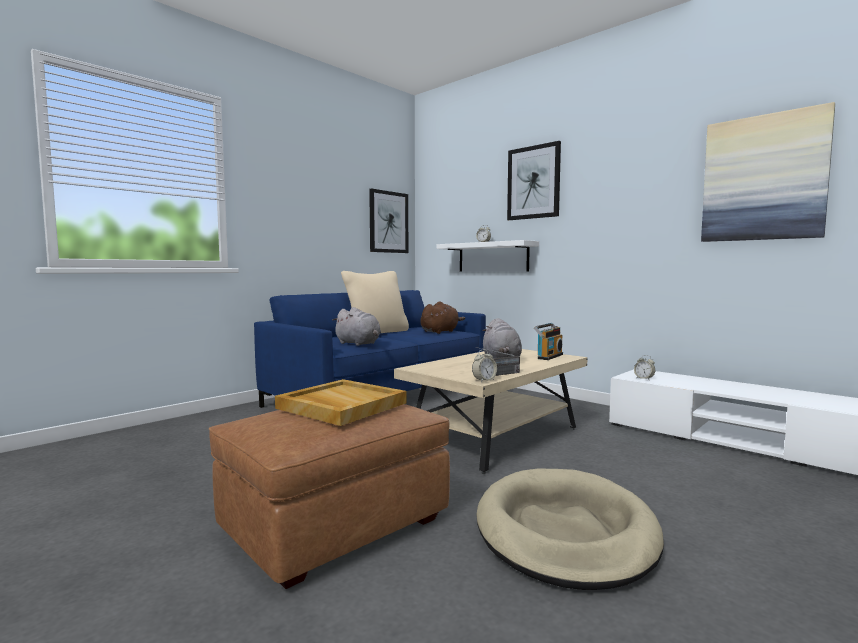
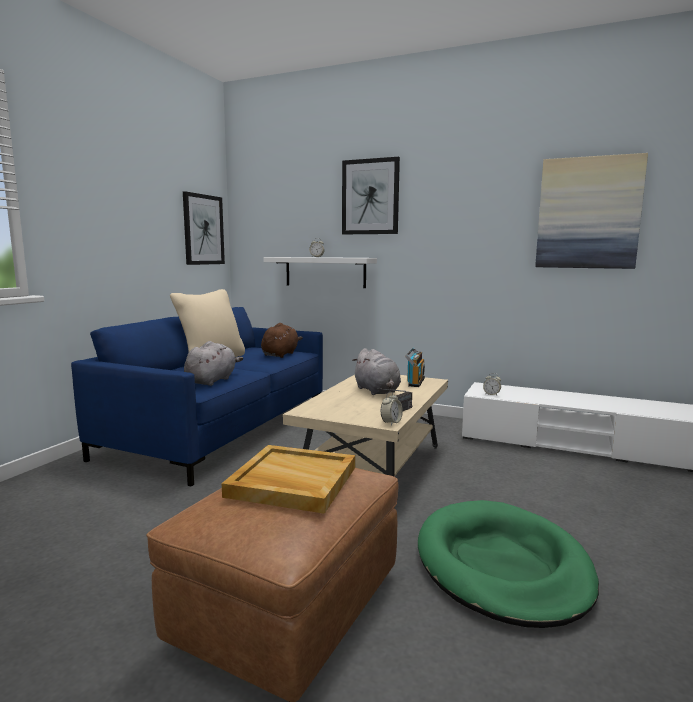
camera: 20 degrees left, 5 degrees up
grey plush toy [333,307,381,346] -> grey plush toy turned 90 degrees counterclockwise [184,341,243,386]
beige dog bed [477,469,664,590] -> green dog bed [418,500,599,628]

